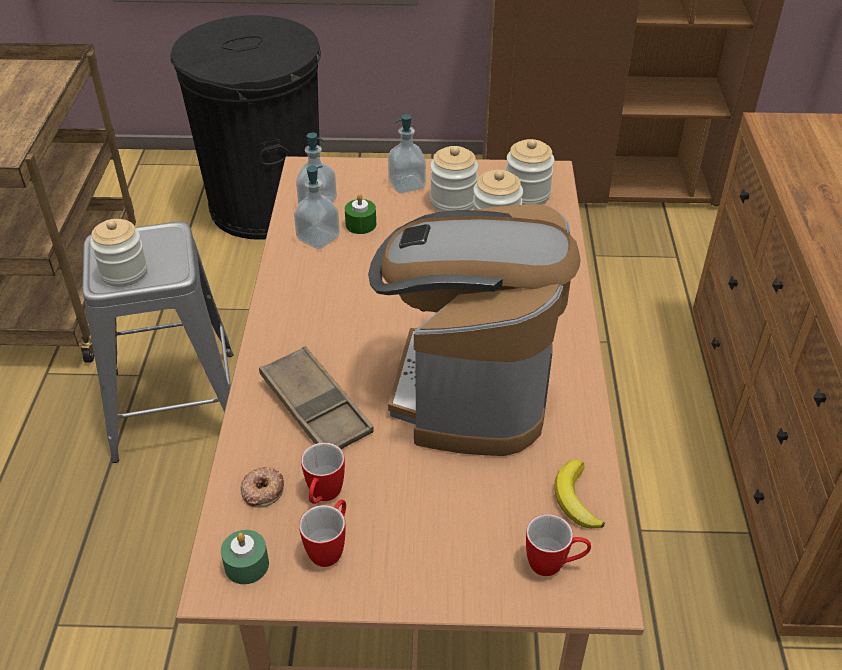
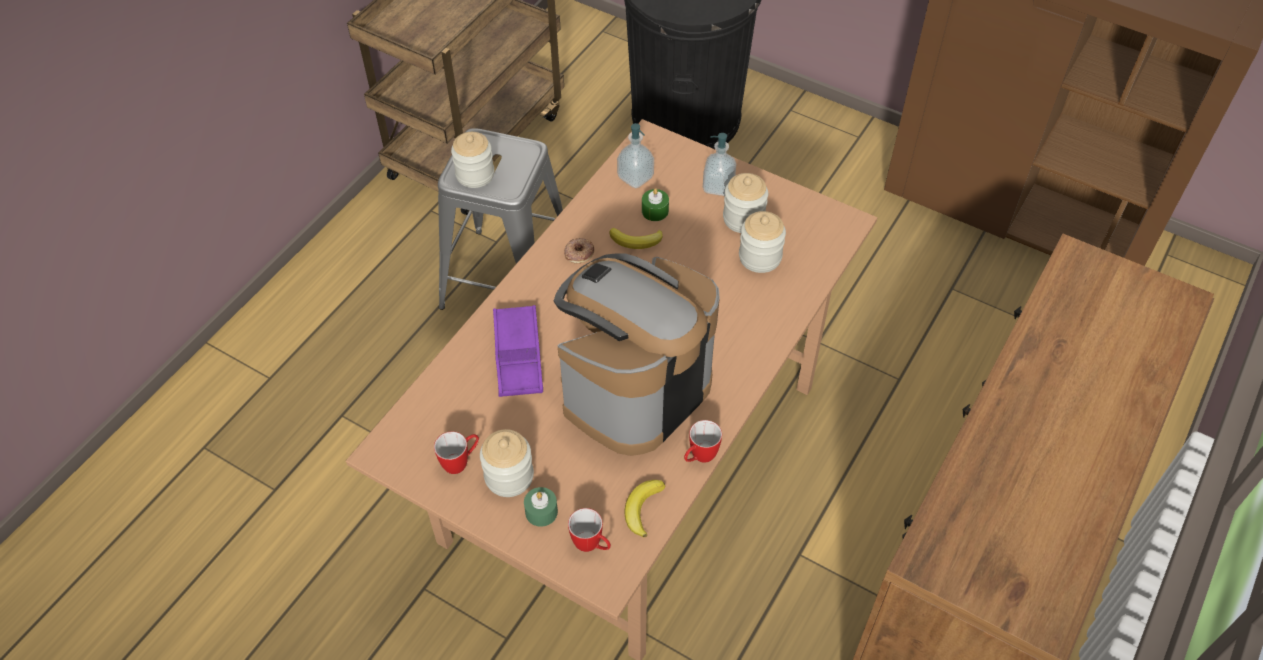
camera: 30 degrees right, 10 degrees up
green candle [221,530,269,584] -> green candle moved to [524,487,558,527]
donut [240,467,284,508] -> donut moved to [564,238,594,264]
brown tray [259,346,374,449] -> purple tray [493,305,543,397]
soap dispenser [294,166,340,249] -> none
mug [301,442,345,504] -> mug moved to [684,420,722,463]
jar [506,139,555,205] -> jar moved to [480,429,534,497]
none -> banana [609,228,662,249]

